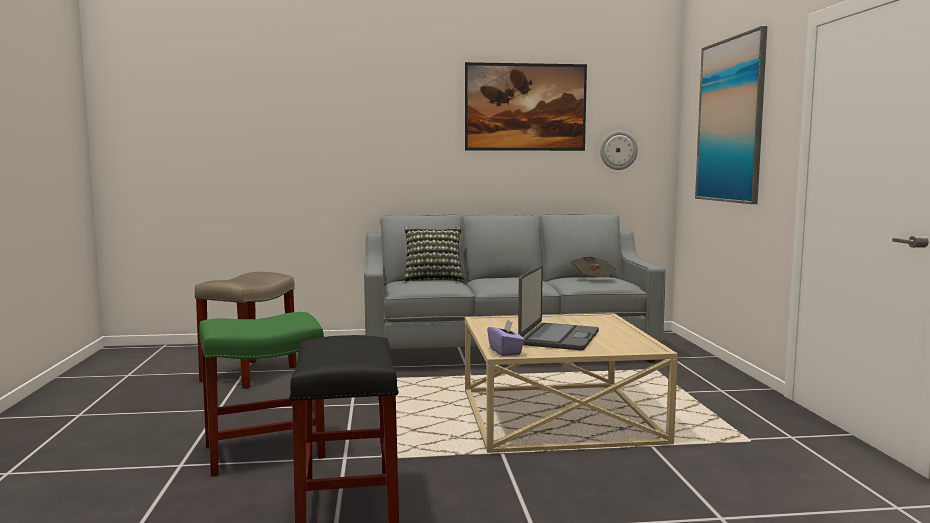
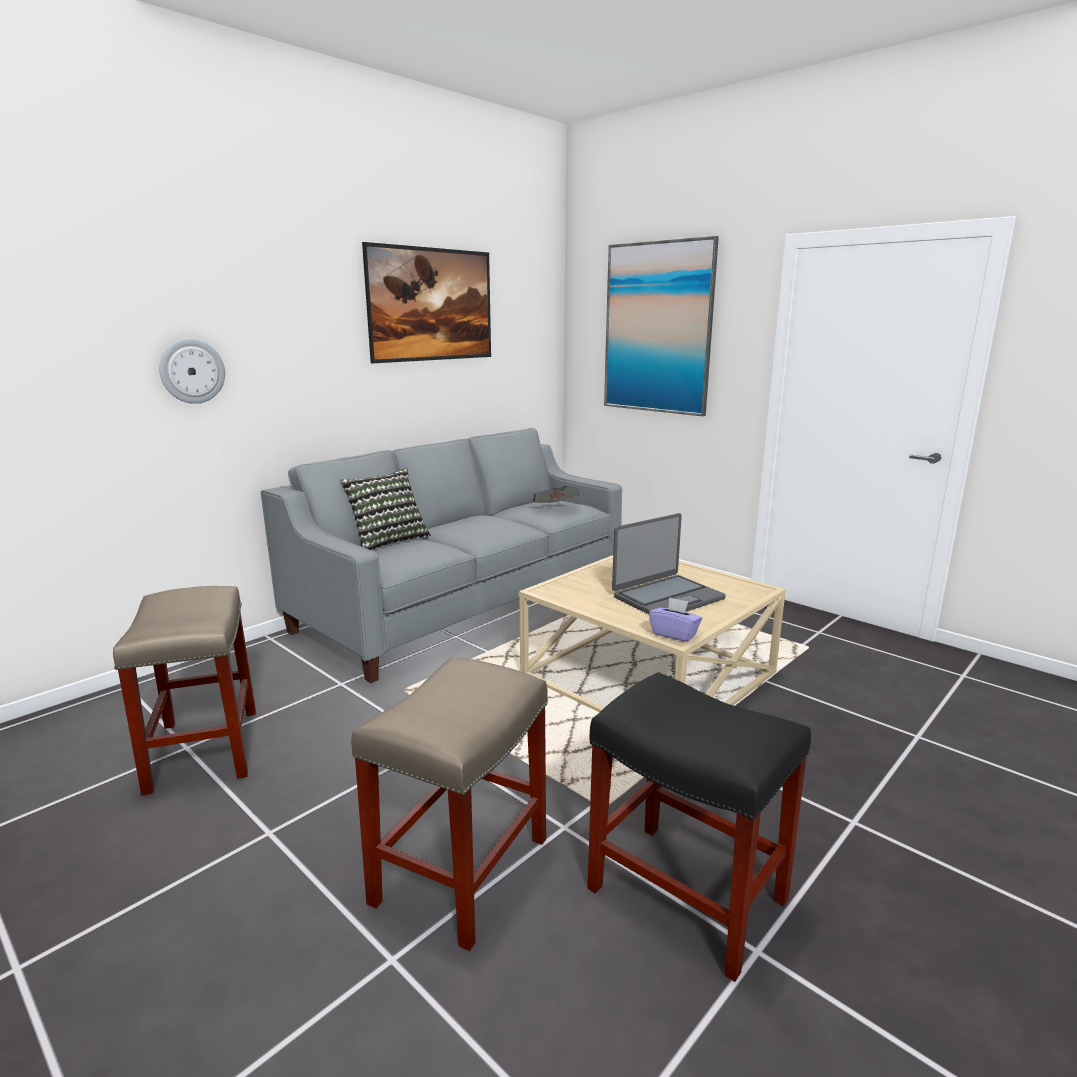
camera: 40 degrees left, 10 degrees up
green stool [199,312,325,477] -> beige stool [351,657,548,951]
laptop [518,265,599,351] -> laptop turned 75 degrees clockwise [612,513,726,614]
wall clock [600,131,638,170] -> wall clock moved to [159,339,225,404]

